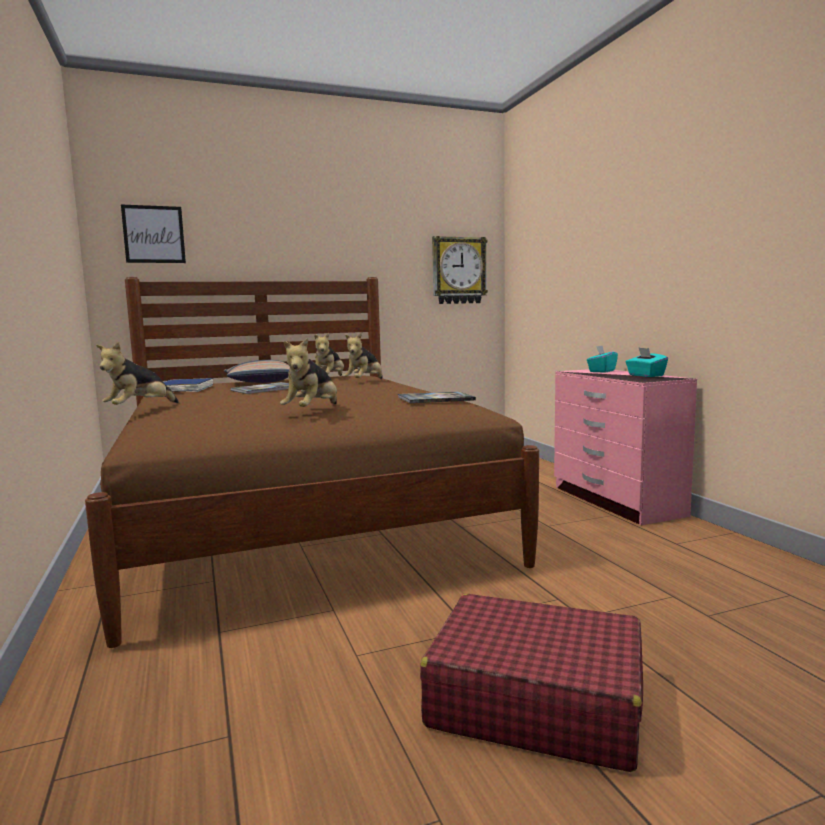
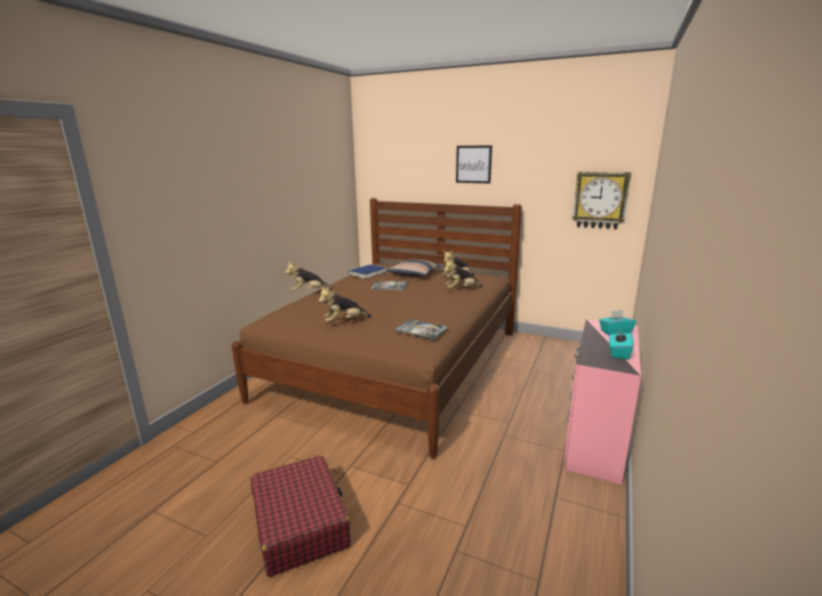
camera: 45 degrees right, 10 degrees up
picture [121,205,186,263] -> picture moved to [456,145,492,183]

